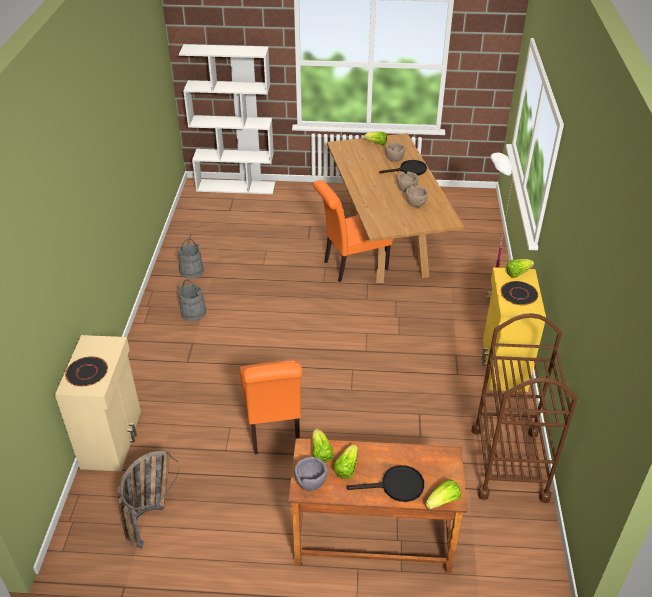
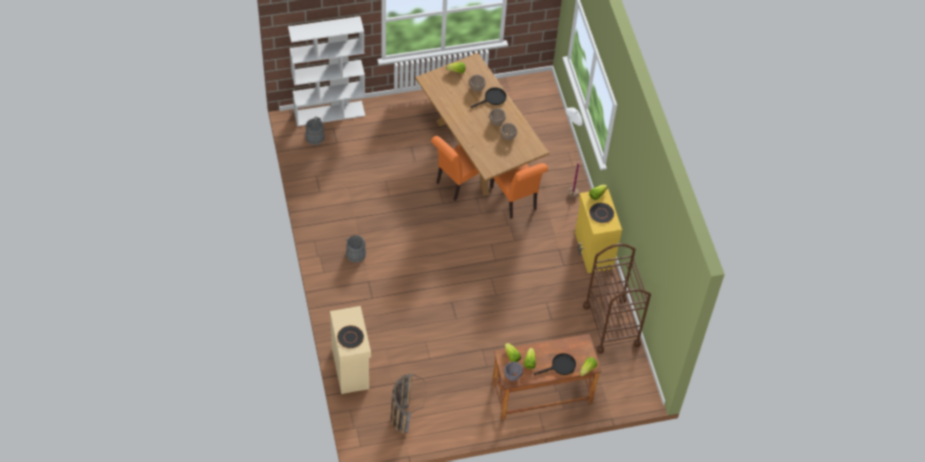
camera: 20 degrees left, 15 degrees up
grey bucket [178,238,204,279] -> grey bucket moved to [305,117,325,145]
orange chair [239,360,302,455] -> orange chair moved to [490,163,548,219]

